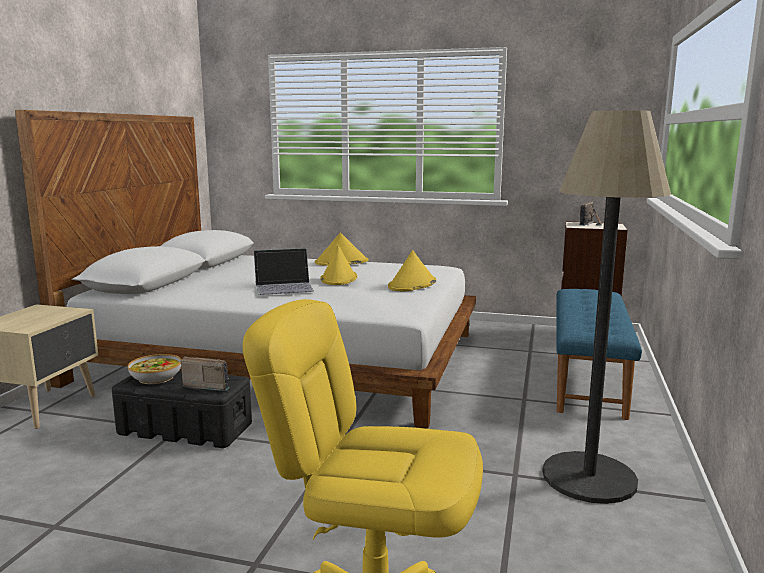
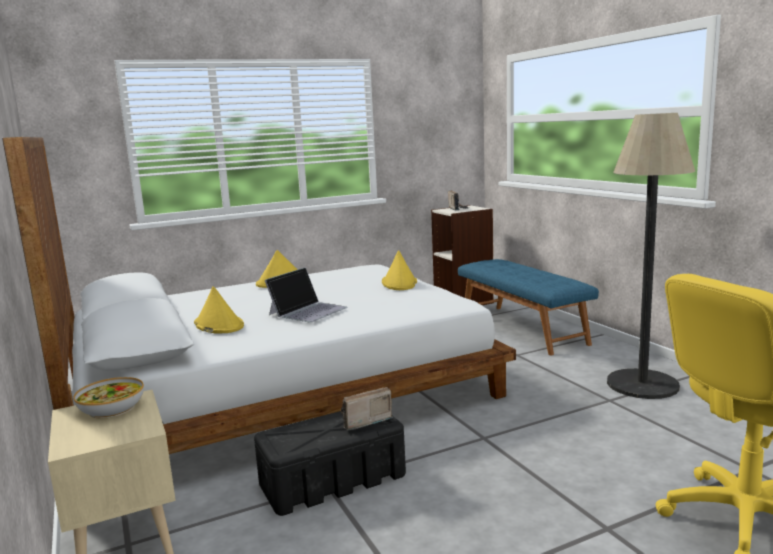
camera: 40 degrees left, 0 degrees up
bowl [128,354,181,384] -> bowl moved to [73,377,144,419]
yellow hat [320,245,357,285] -> yellow hat moved to [194,286,244,333]

